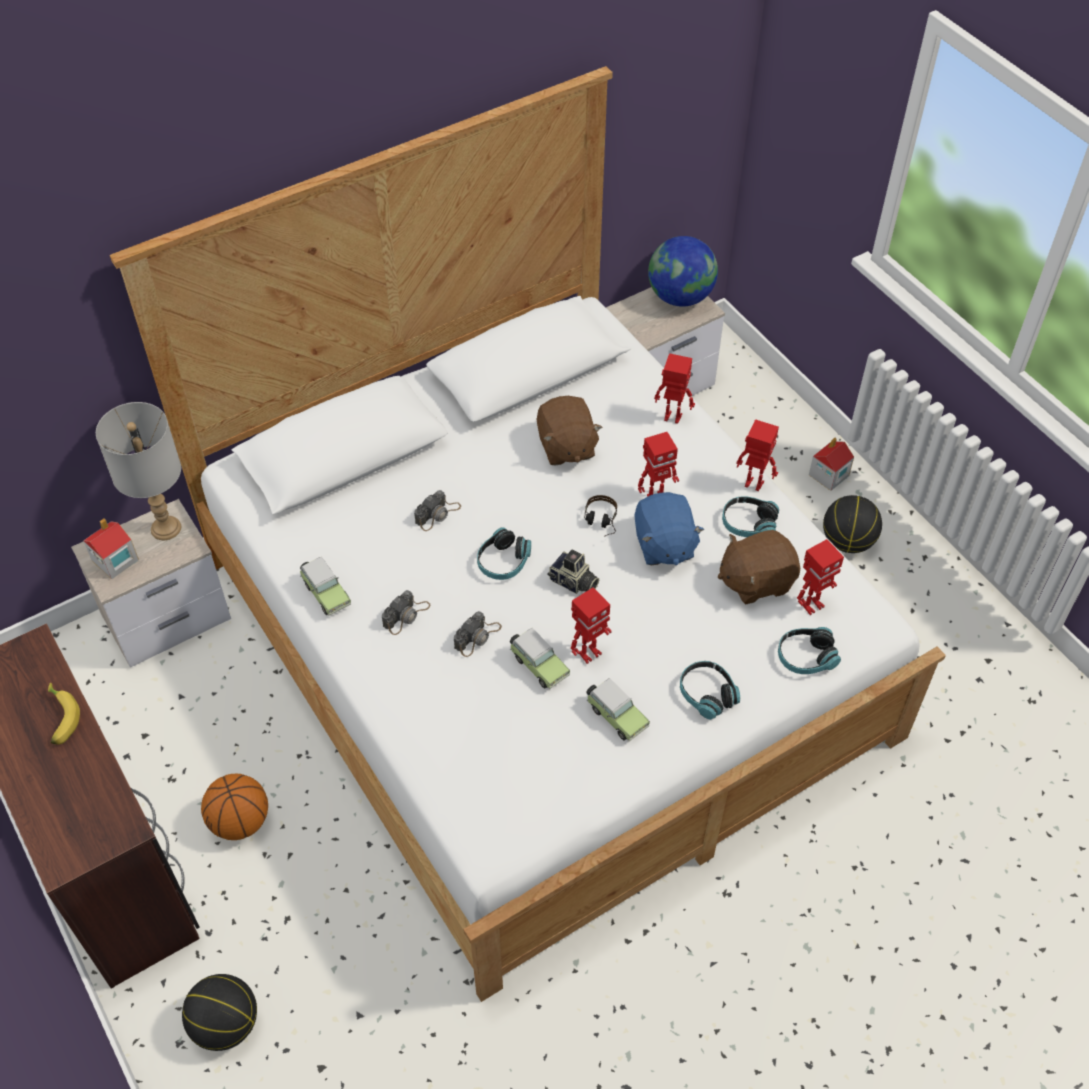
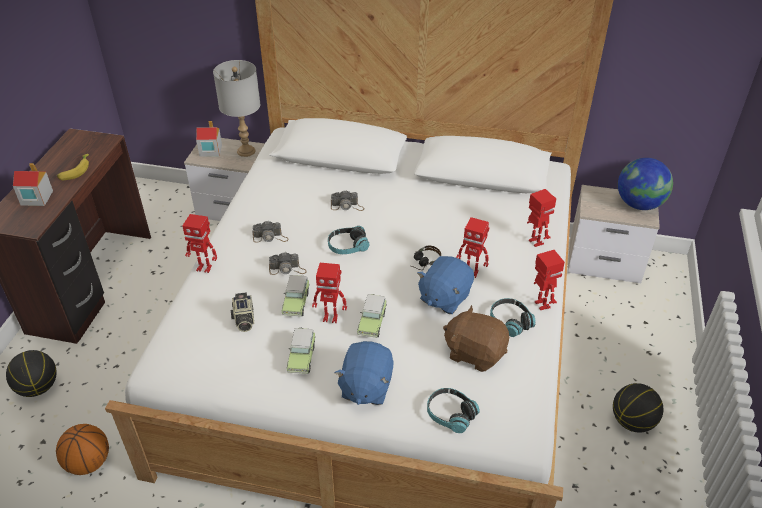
camera: 45 degrees right, 10 degrees down
basketball [201,774,268,840] -> basketball moved to [56,424,109,475]
toy car [300,556,351,616] -> toy car moved to [357,294,387,338]
brown plush toy [536,396,602,466] -> none
camera [548,550,599,594] -> camera moved to [231,292,254,332]
headphones [680,661,740,720] -> blue plush toy [335,341,394,405]
toy robot [797,539,844,615] -> toy robot moved to [182,214,217,273]
toy house [809,438,854,491] -> toy house moved to [13,163,53,206]

